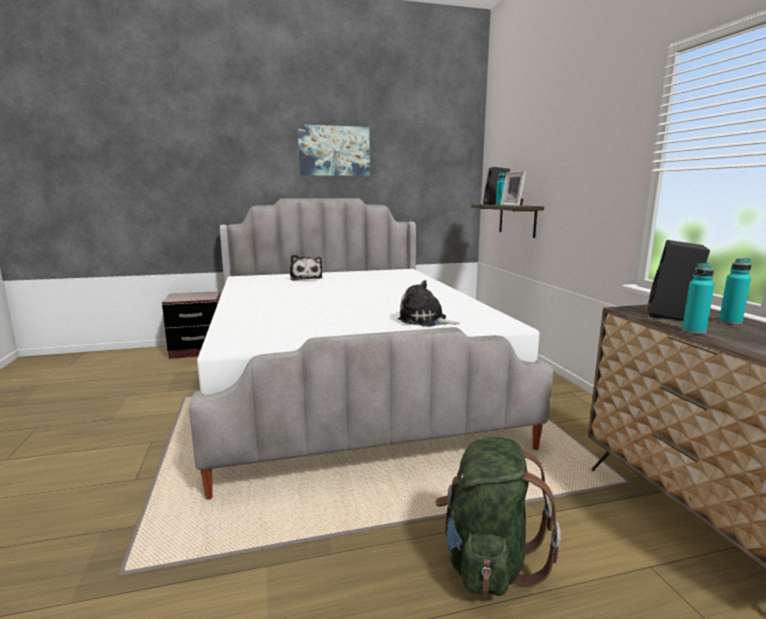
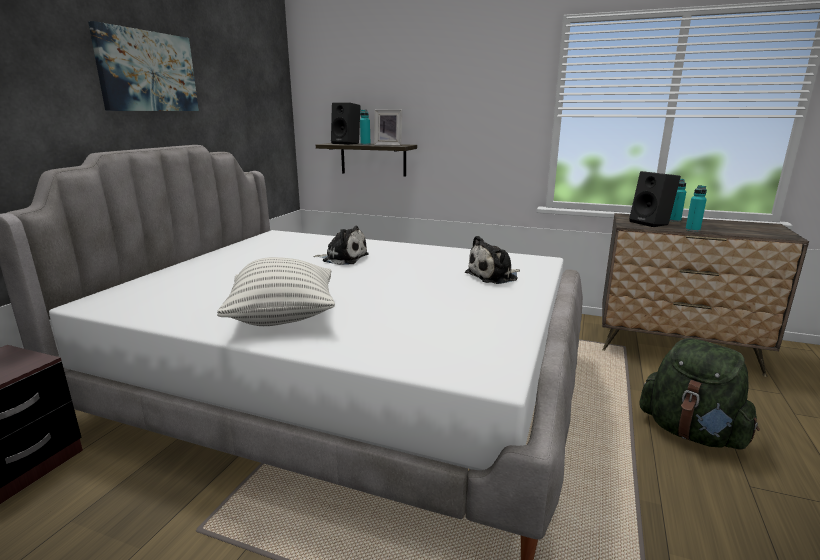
camera: 55 degrees left, 5 degrees up
plush toy [290,255,322,281] -> plush toy moved to [313,226,369,265]
none -> pillow [217,257,335,326]

